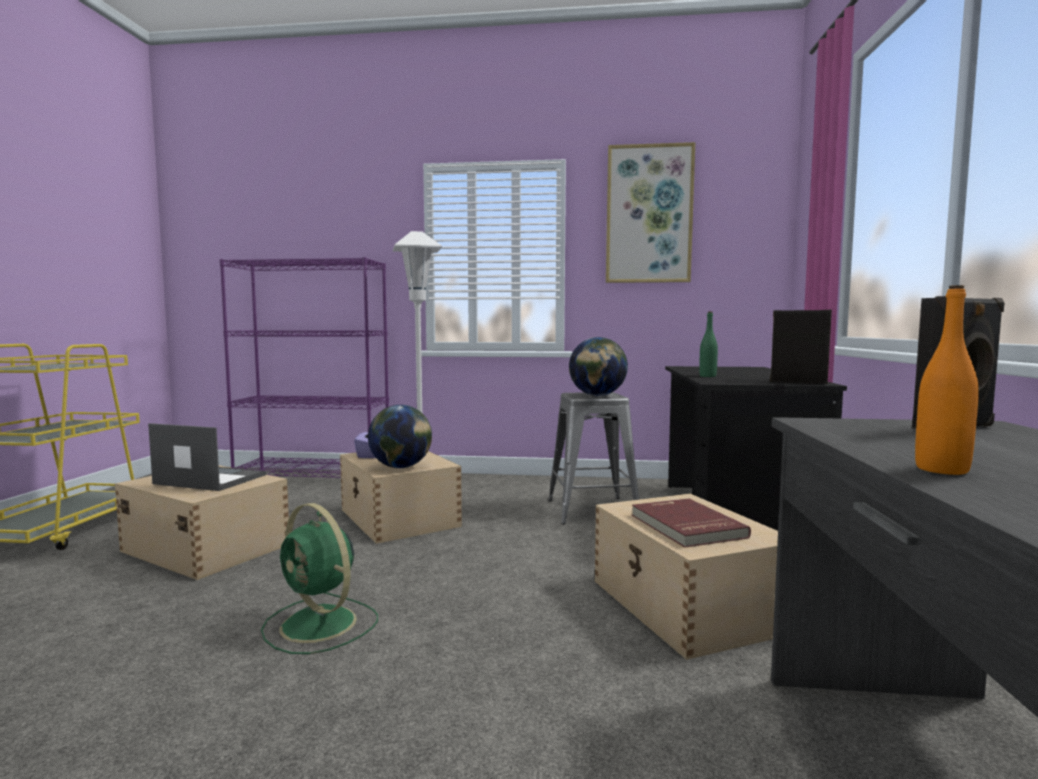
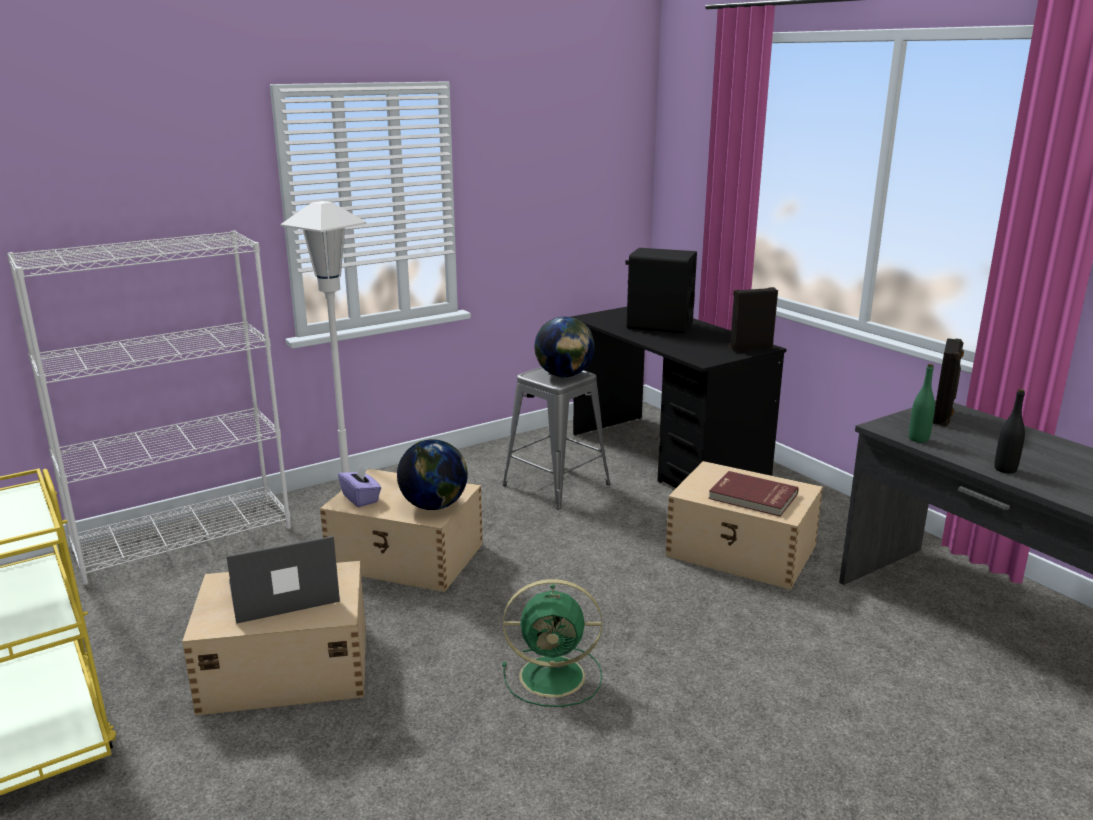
camera: 40 degrees left, 15 degrees up
purple bookcase [219,257,389,478] -> white bookcase [7,231,291,585]
picture [606,142,695,283] -> none
green bottle [699,312,718,377] -> green bottle moved to [909,364,935,443]
orange bottle [915,285,979,475] -> black bottle [994,389,1025,474]
none -> black speaker [625,248,697,334]

